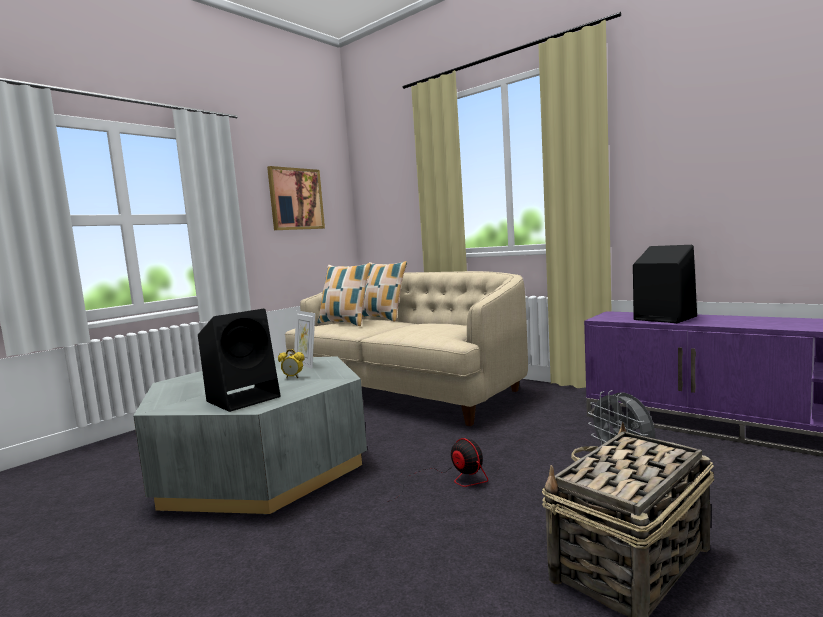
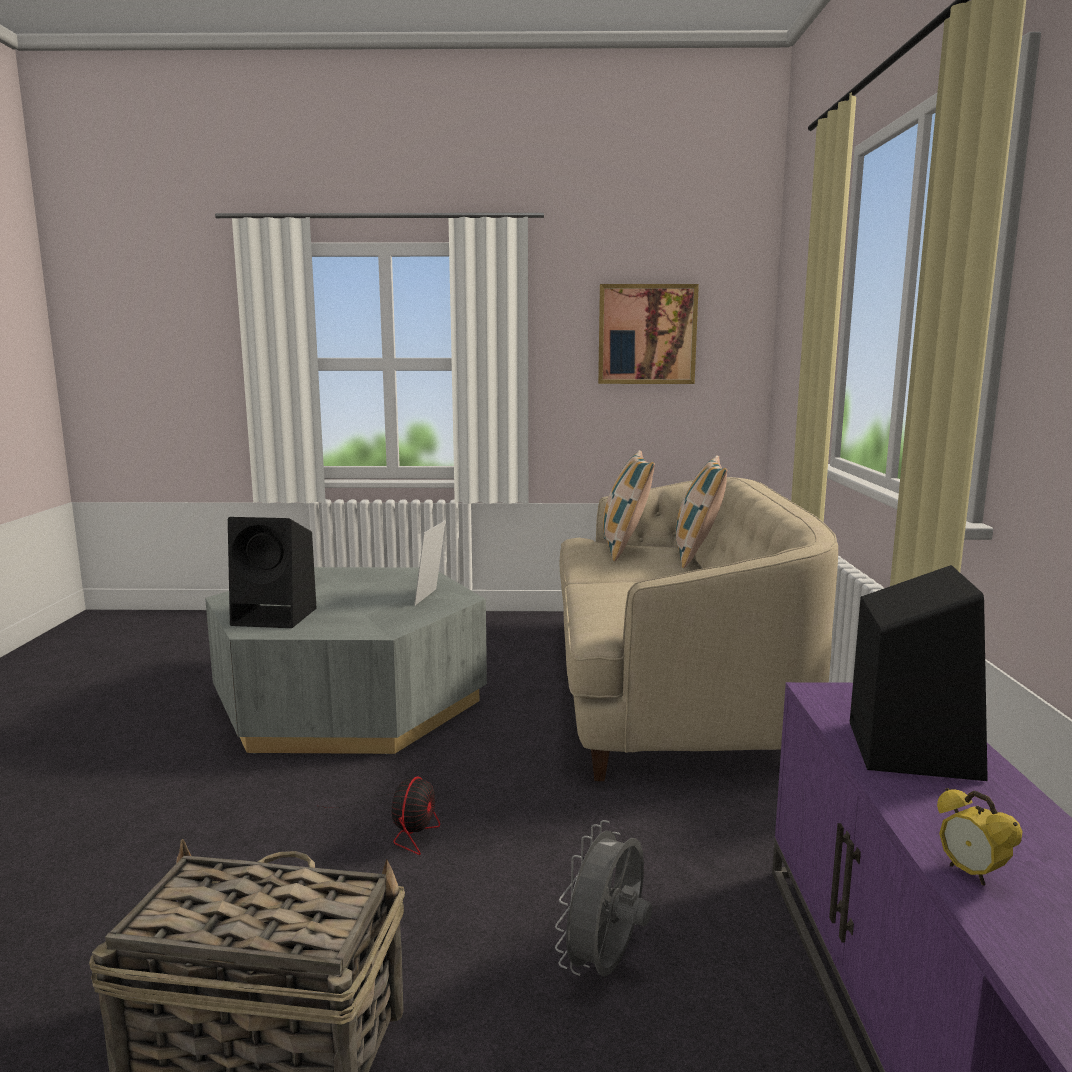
camera: 50 degrees right, 5 degrees up
alarm clock [278,349,304,378] -> alarm clock moved to [937,788,1022,886]

